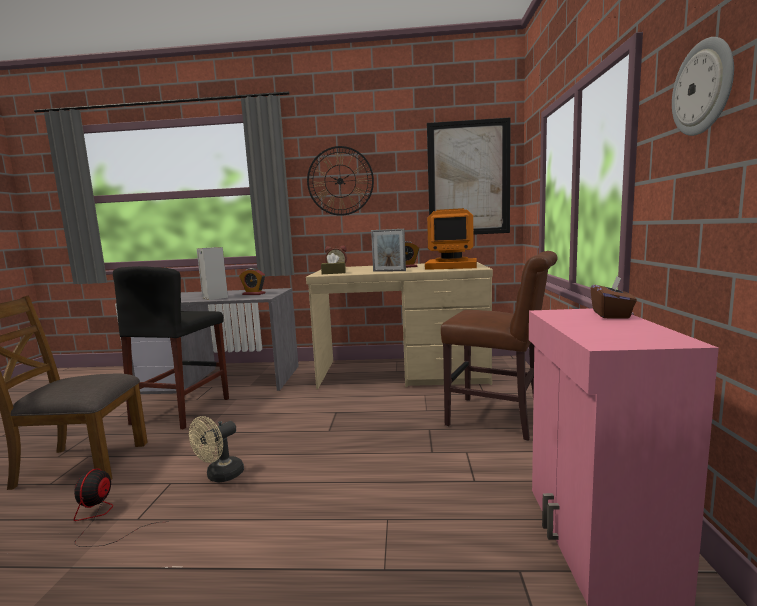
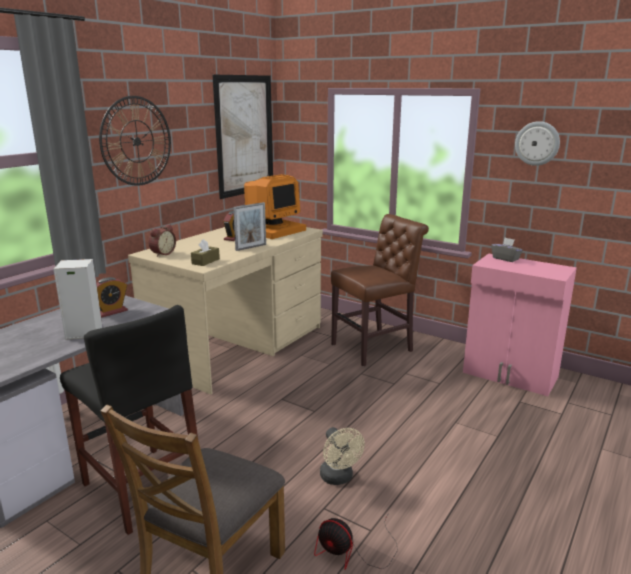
camera: 60 degrees left, 10 degrees up
brown tissue box [591,277,637,319] -> grey tissue box [491,238,523,262]

